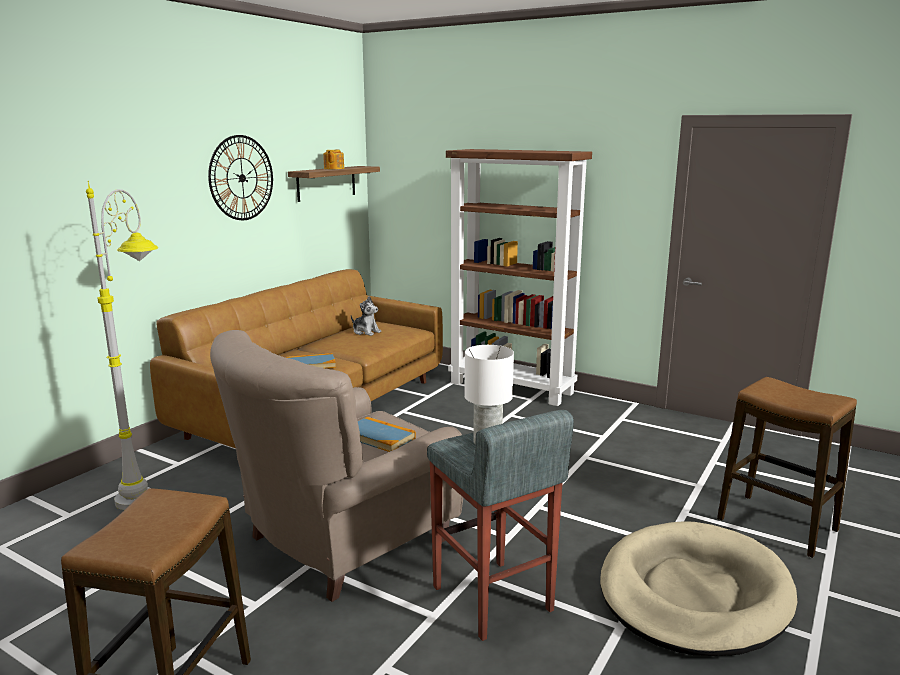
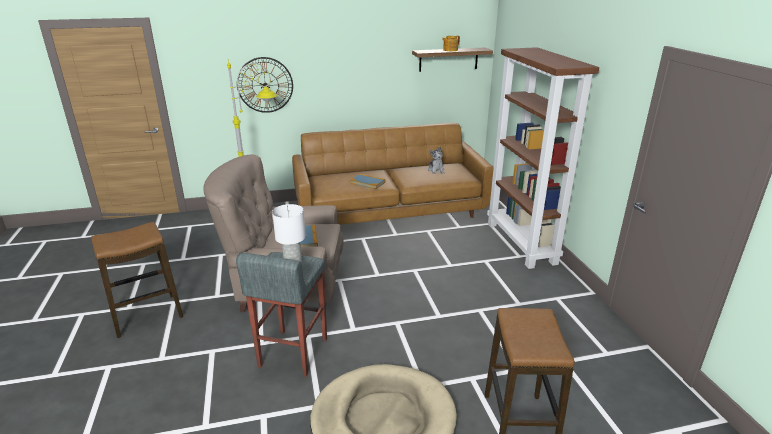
camera: 45 degrees right, 10 degrees up
wall clock [208,135,273,220] -> wall clock moved to [237,57,293,113]

